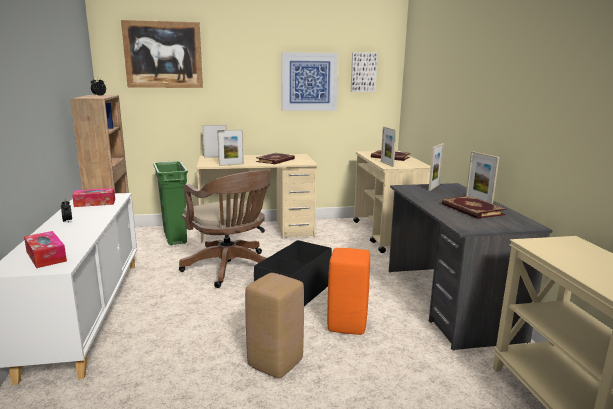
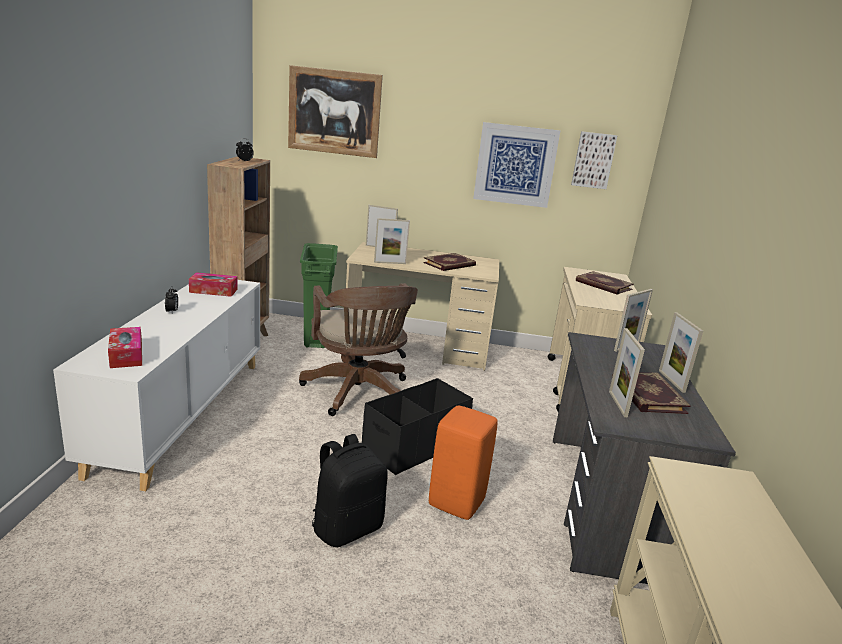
camera: 15 degrees right, 5 degrees up
beige stool [245,273,304,379] -> black backpack [312,434,388,547]
picture frame [381,127,397,167] -> picture frame moved to [609,328,645,417]

